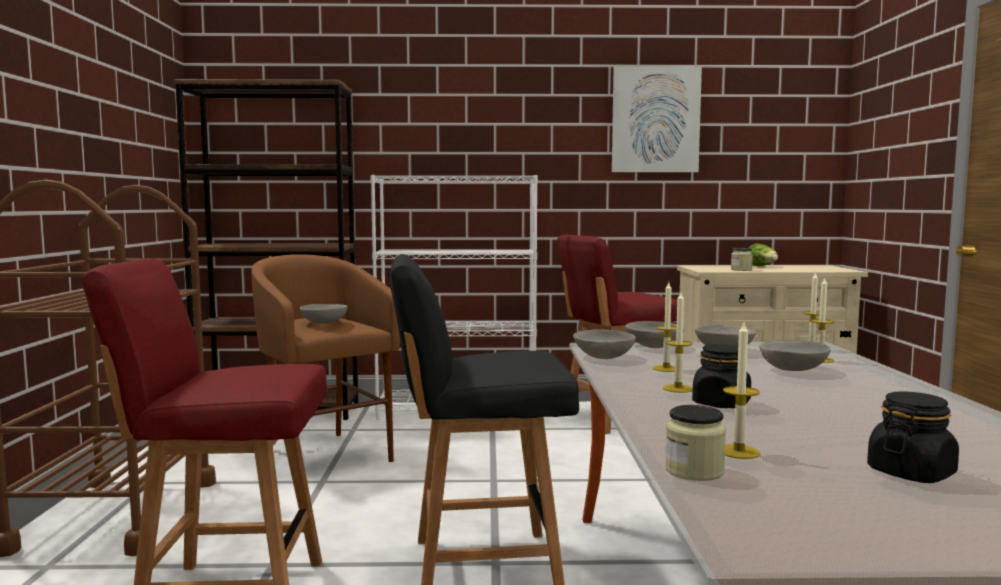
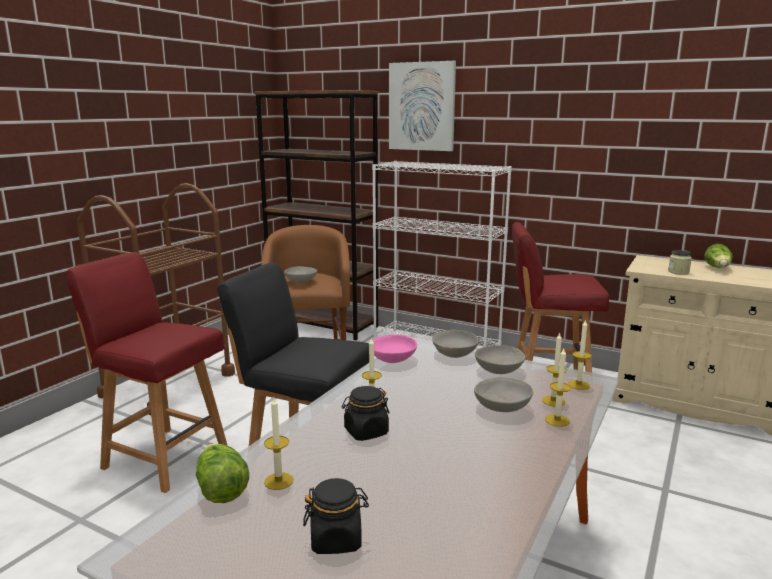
camera: 30 degrees right, 10 degrees up
grey bowl [573,329,636,359] -> pink bowl [373,334,417,363]
picture [612,66,702,172] -> picture moved to [389,61,456,151]
candle [653,283,677,372] -> candle moved to [545,349,571,427]
jar [665,405,726,481] -> lettuce [196,444,249,503]

